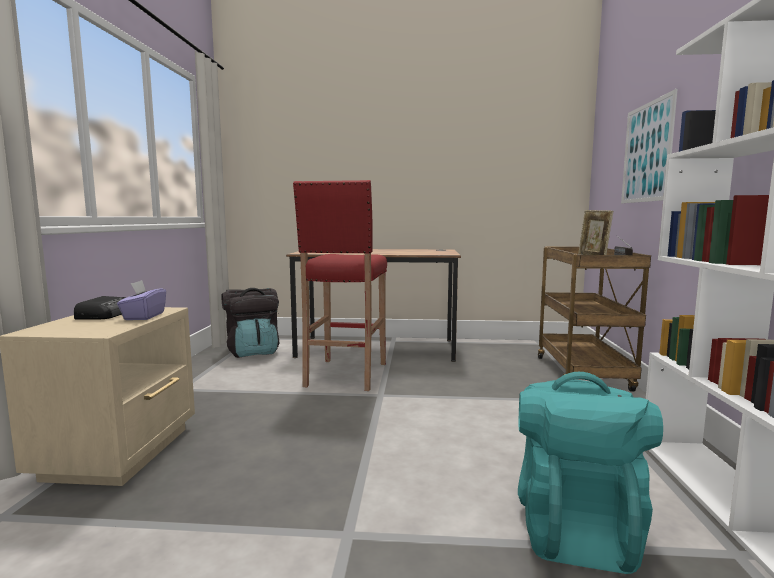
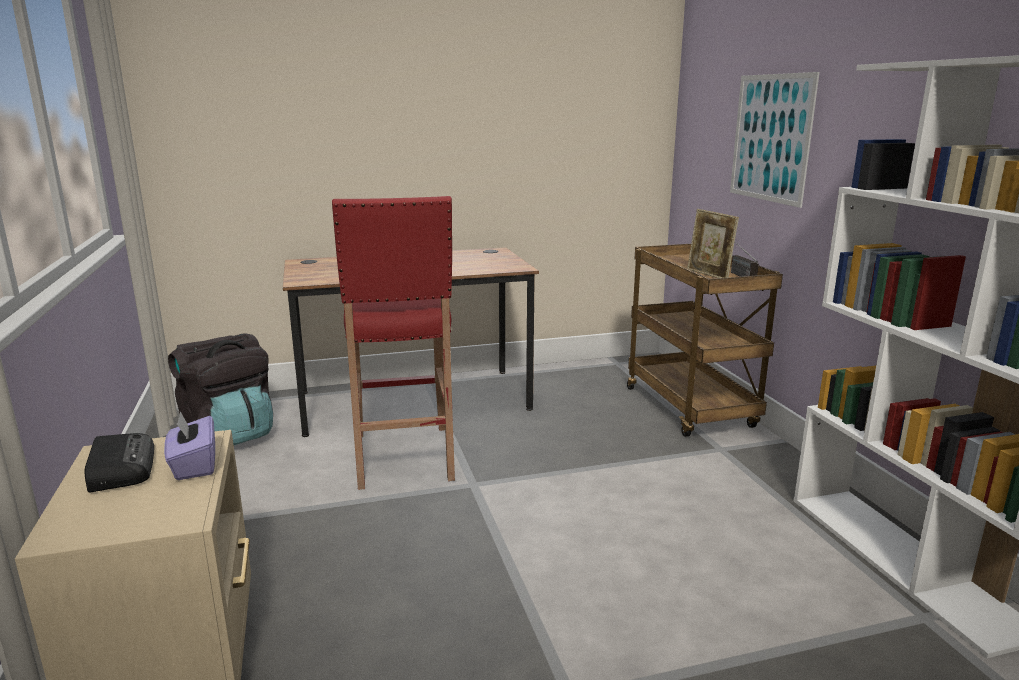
camera: 20 degrees left, 10 degrees up
turquoise backpack [518,372,663,574] -> none

